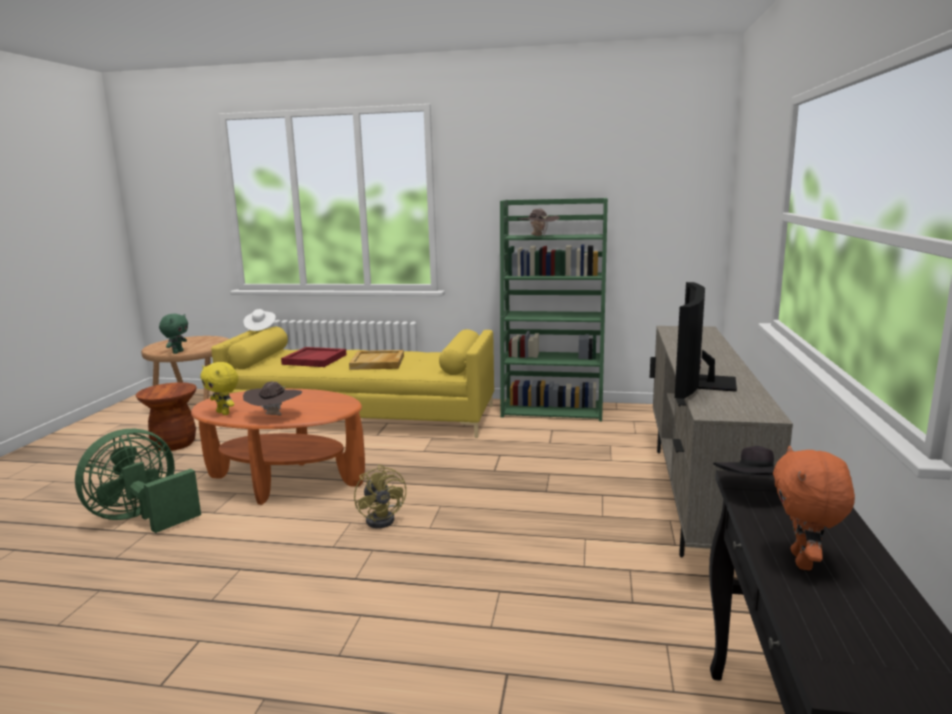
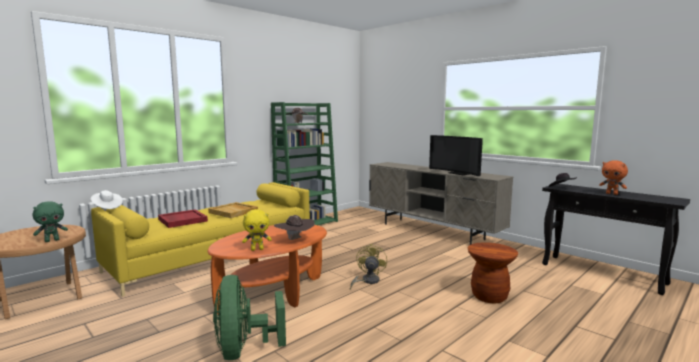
camera: 55 degrees left, 5 degrees down
brown stool [136,382,197,451] -> brown stool moved to [468,242,518,303]
green plush toy [159,314,188,354] -> green plush toy turned 90 degrees clockwise [32,201,68,242]
yellow fan [354,465,406,528] -> yellow fan turned 90 degrees counterclockwise [350,244,387,290]

